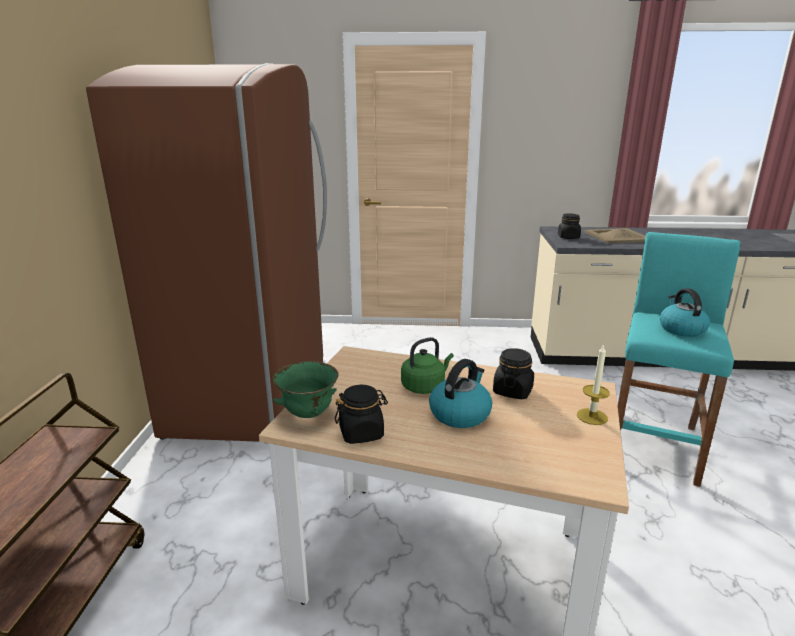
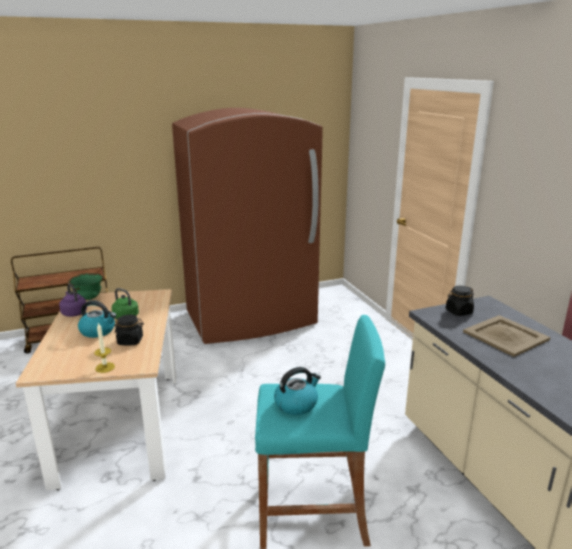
camera: 65 degrees right, 0 degrees up
black jar [335,385,388,444] -> purple kettle [59,284,87,317]

